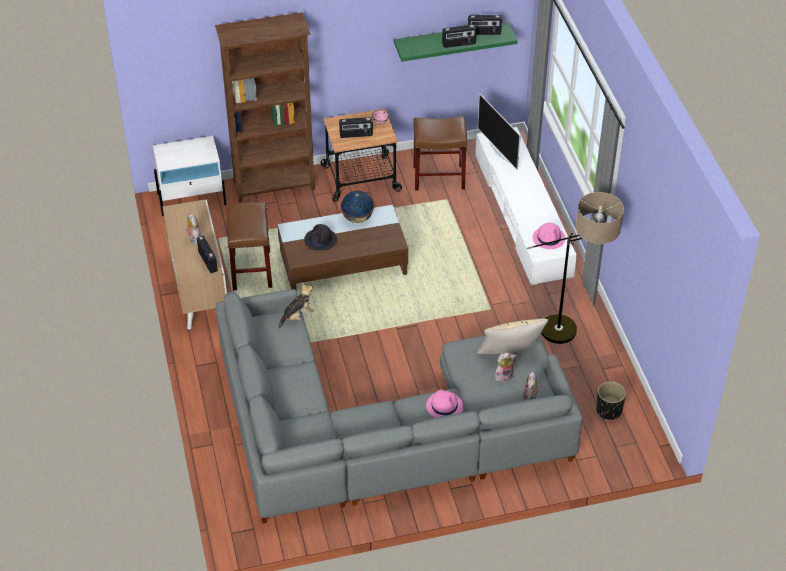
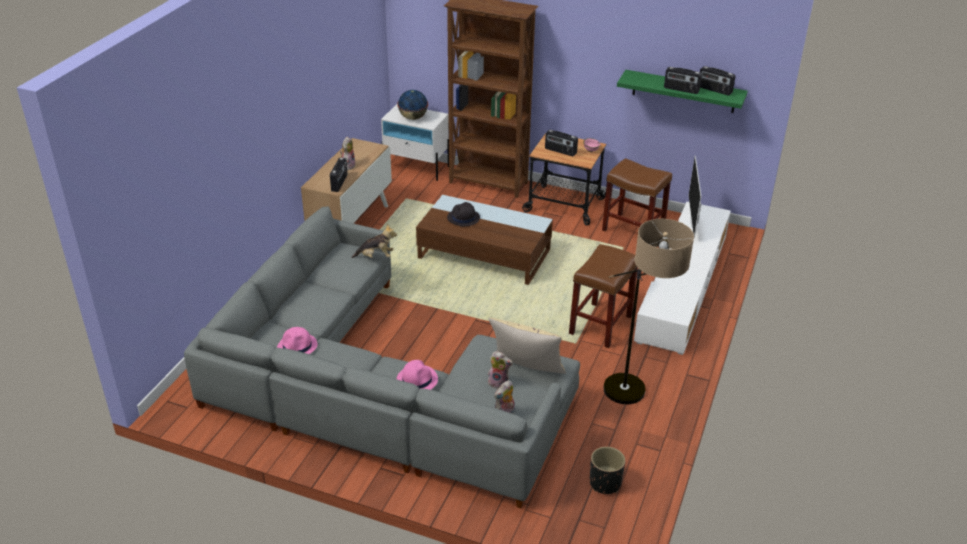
camera: 35 degrees right, 10 degrees down
brown stool [226,202,273,290] -> brown stool moved to [569,244,637,348]
globe [340,191,374,223] -> globe moved to [397,90,428,120]
pink hat [533,223,565,249] -> pink hat moved to [277,327,317,354]

